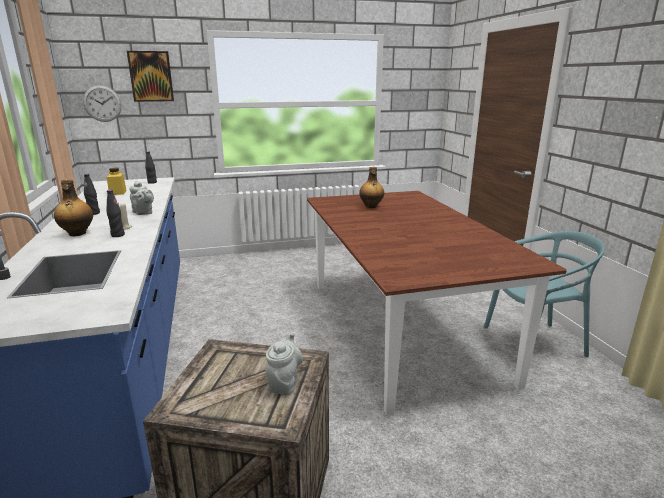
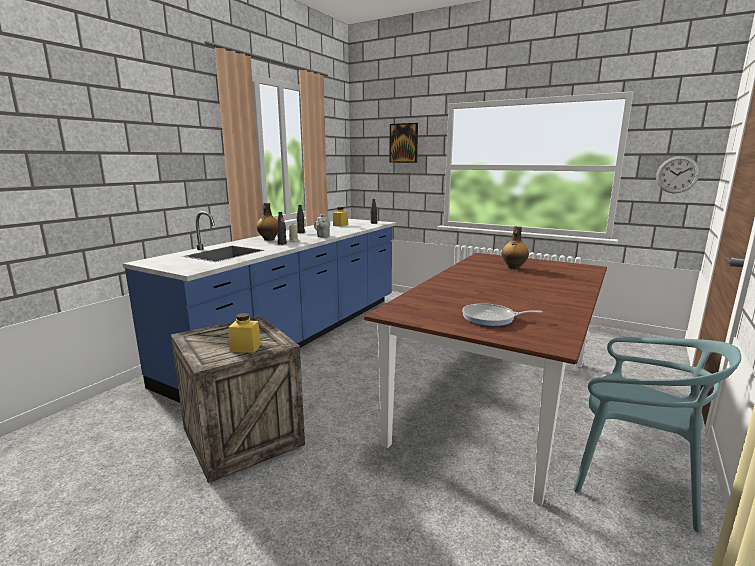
camera: 45 degrees right, 5 degrees down
wall clock [83,85,122,122] -> wall clock moved to [656,156,700,193]
grey teapot [265,332,303,395] -> yellow jar [228,313,261,353]
none -> frying pan [462,303,542,326]

